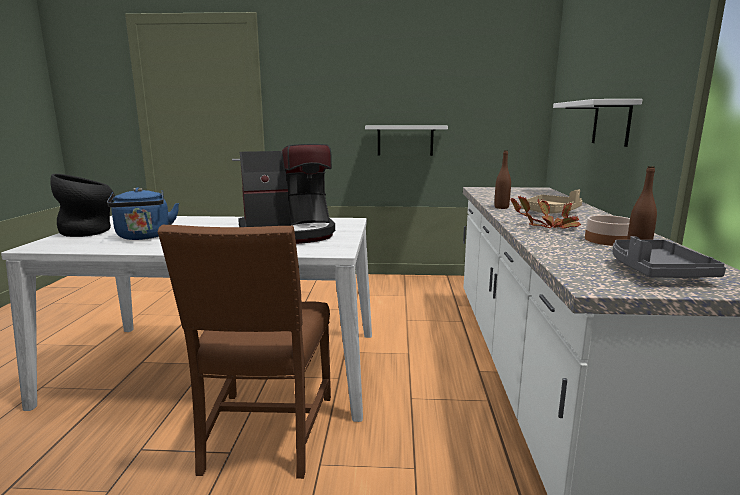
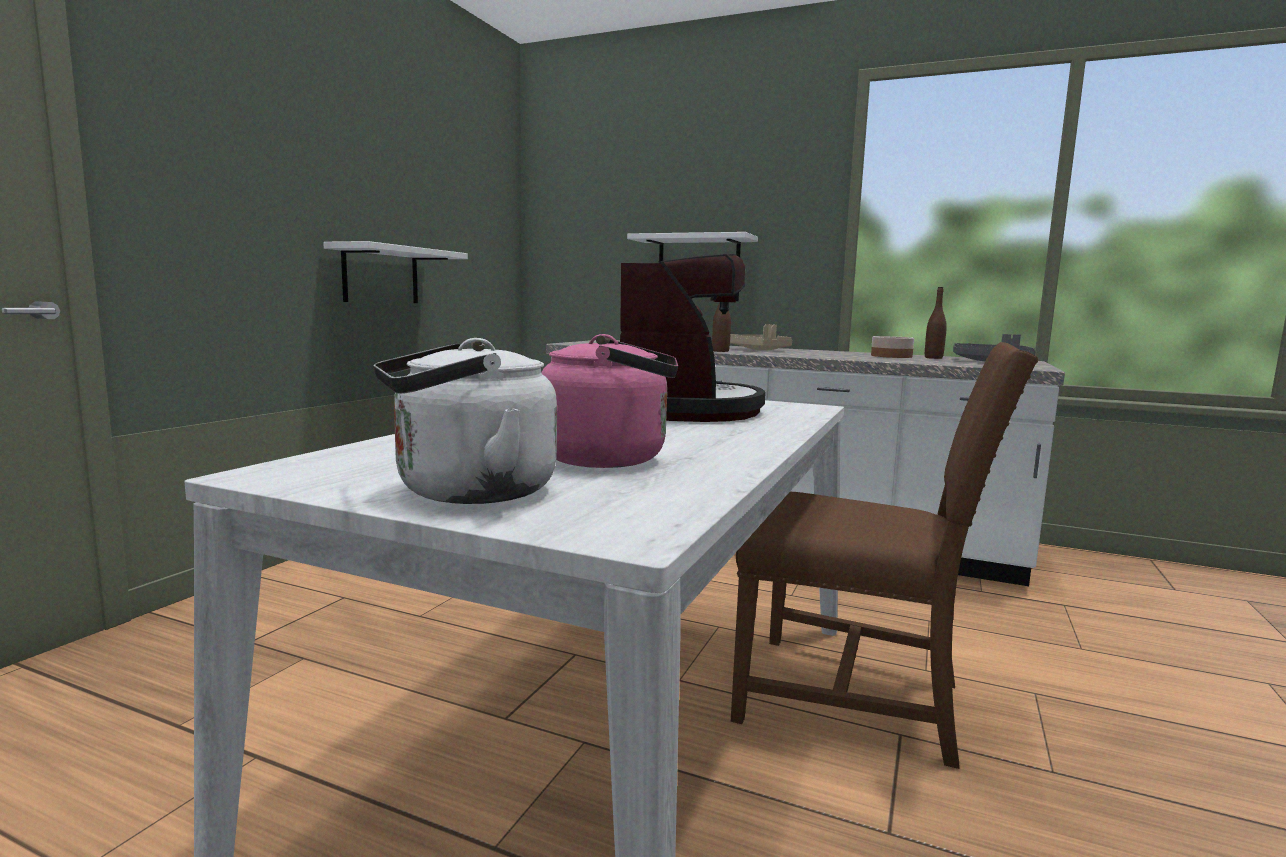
camera: 70 degrees left, 5 degrees down
black vase [50,174,115,237] -> white kettle [374,338,557,504]
blue kettle [107,187,179,240] -> pink kettle [541,334,678,468]
potted plant [510,196,581,229] -> none

